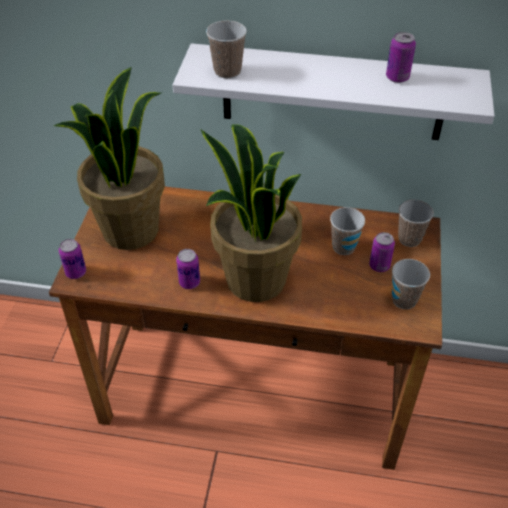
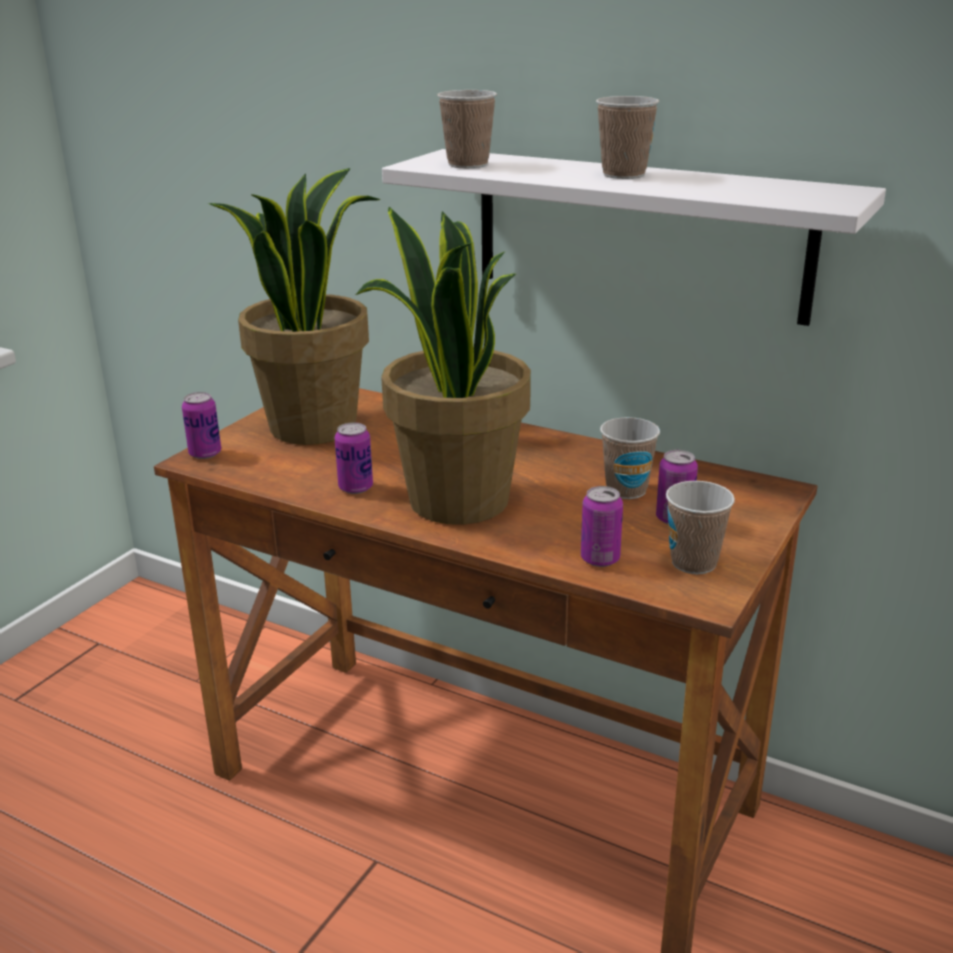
camera: 20 degrees right, 20 degrees down
can [386,32,416,83] -> can moved to [581,486,623,567]
cup [398,200,434,247] -> cup moved to [596,96,659,179]

